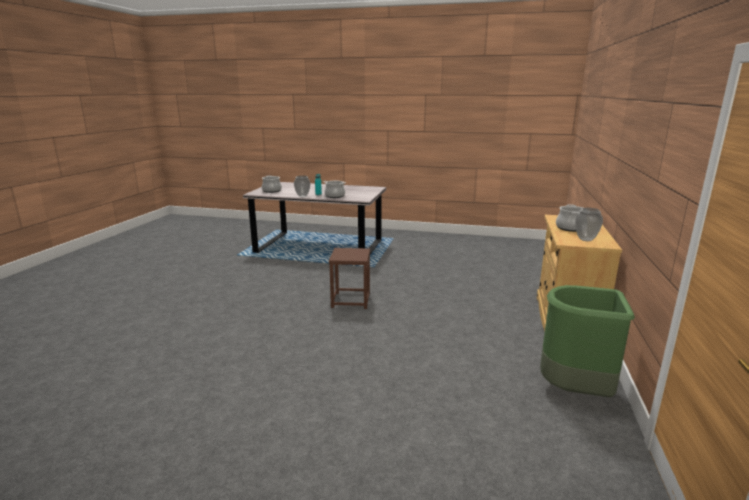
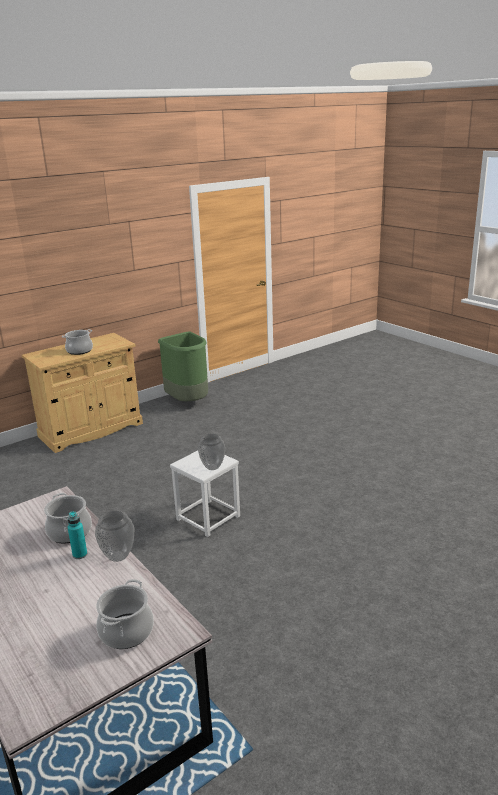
camera: 140 degrees left, 5 degrees up
brown stool [329,248,370,309] -> white stool [170,450,240,537]
vase [575,208,603,241] -> vase moved to [198,434,225,470]

